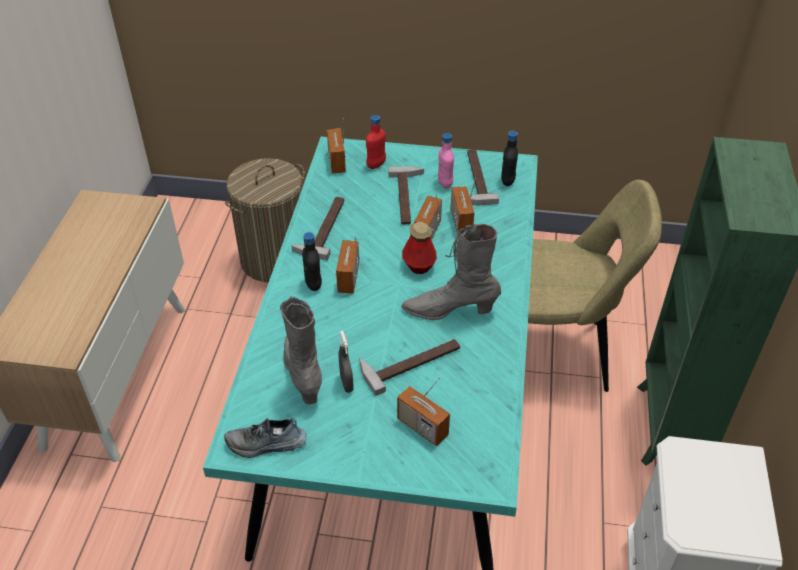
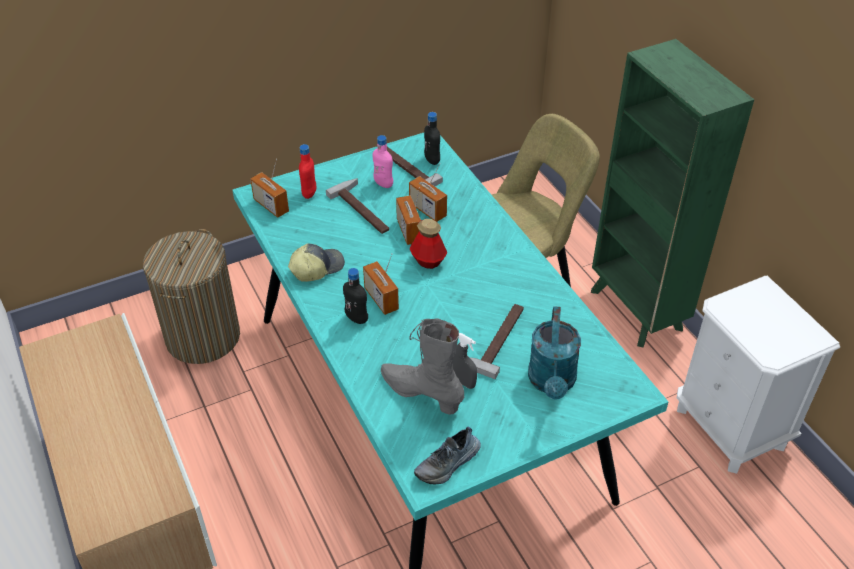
camera: 35 degrees left, 0 degrees up
hammer [291,197,344,260] -> cap [288,243,345,282]
radio [397,377,450,446] -> turquoise watering can [528,306,581,400]
grey boot [401,224,501,320] -> none

